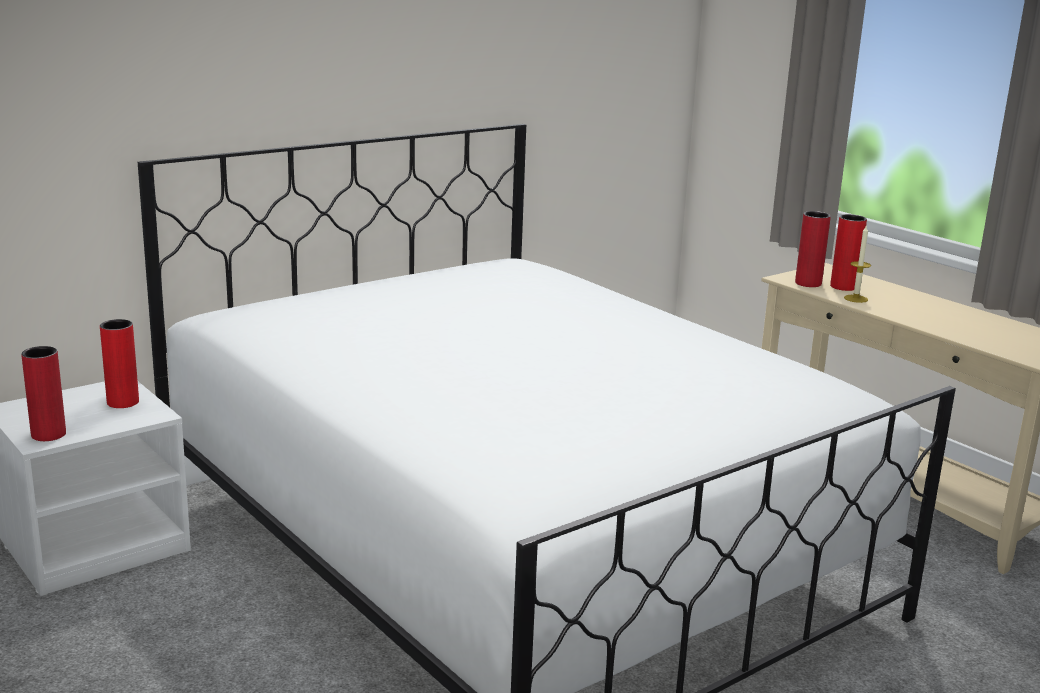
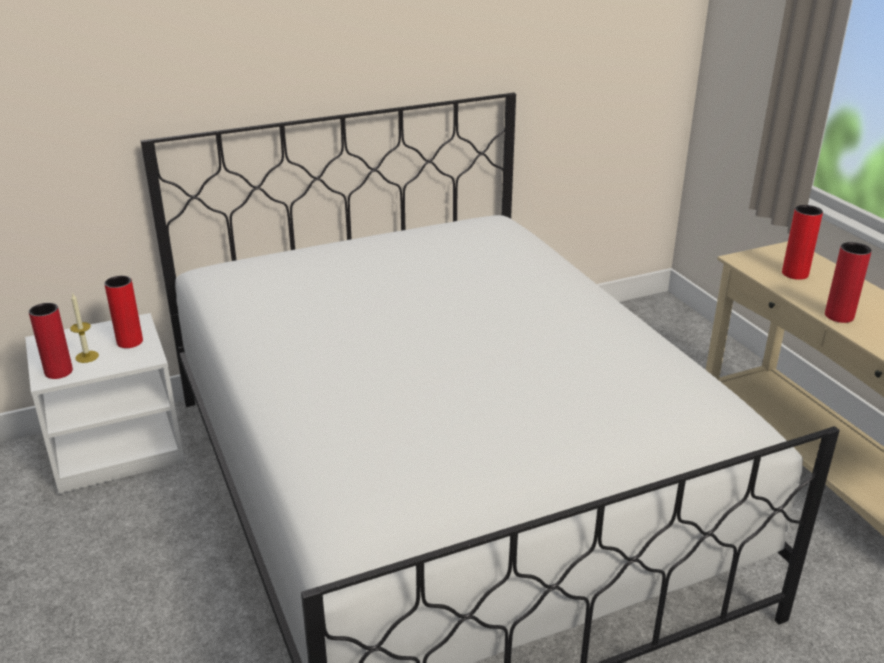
camera: 15 degrees right, 10 degrees up
red vase [795,211,831,287] -> red vase moved to [825,242,872,323]
candle [844,225,871,303] -> candle moved to [70,294,99,363]

